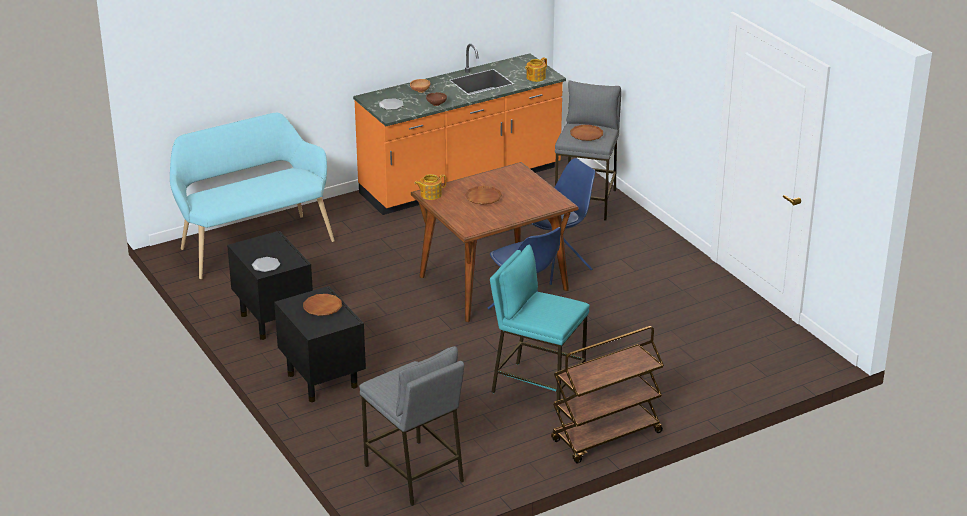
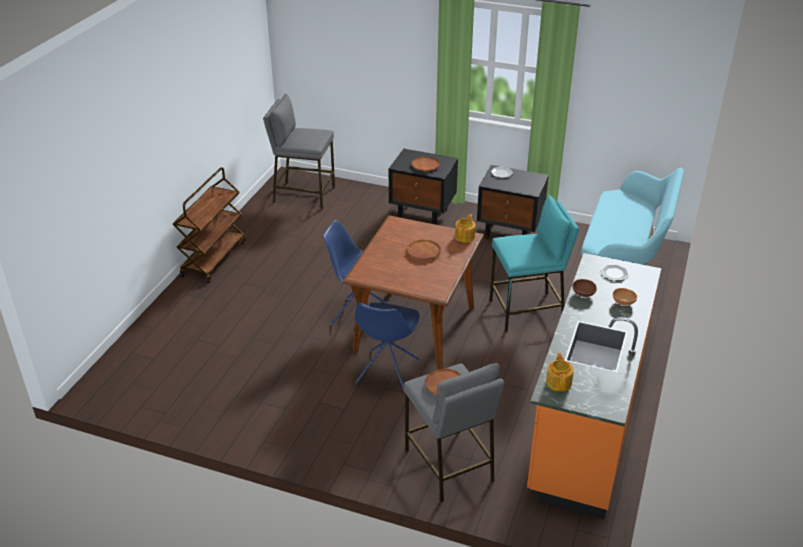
camera: 140 degrees right, 5 degrees up
turquoise stool [490,245,590,413] -> turquoise stool moved to [489,195,579,332]

